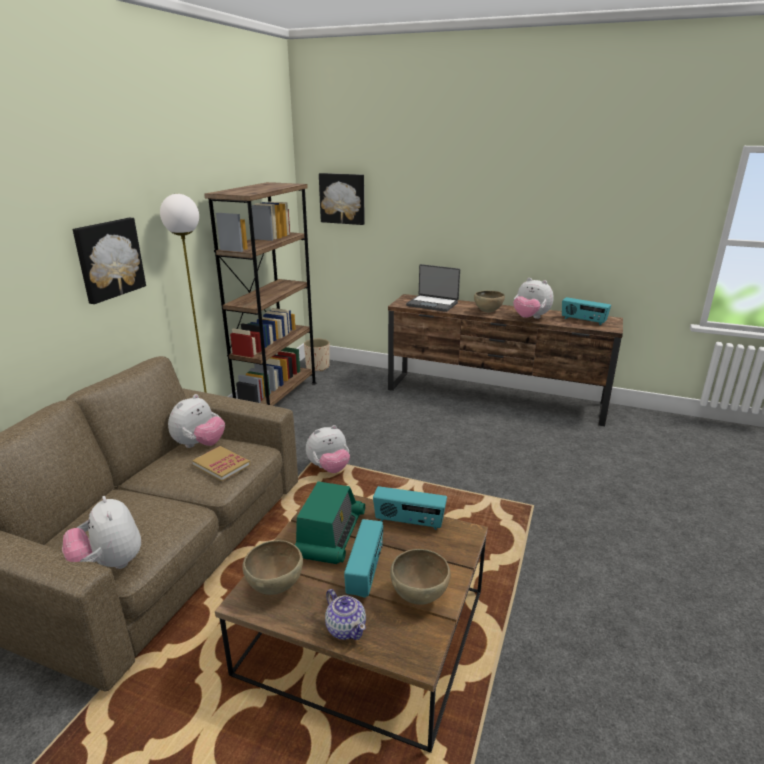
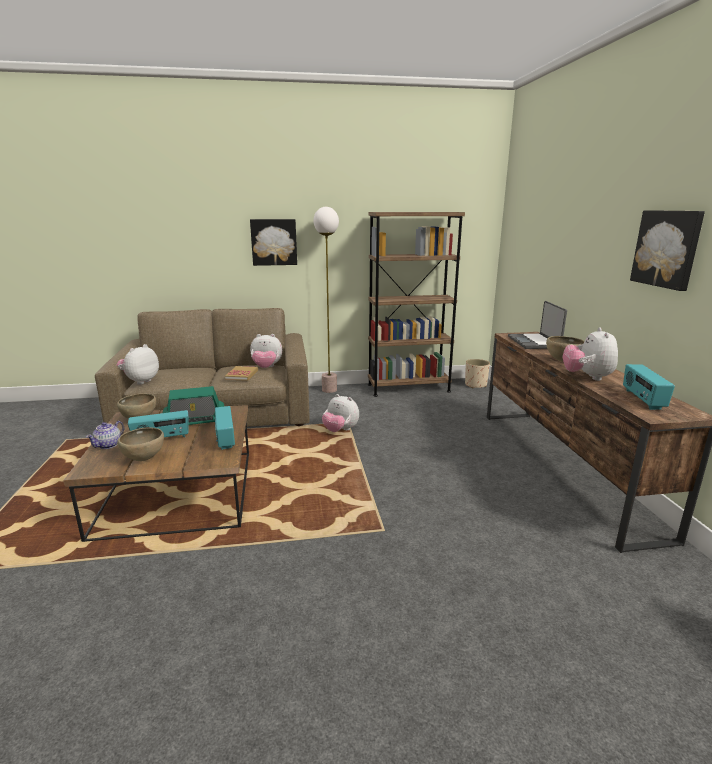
camera: 60 degrees right, 5 degrees down
picture [319,173,365,225] -> picture moved to [630,210,705,291]

